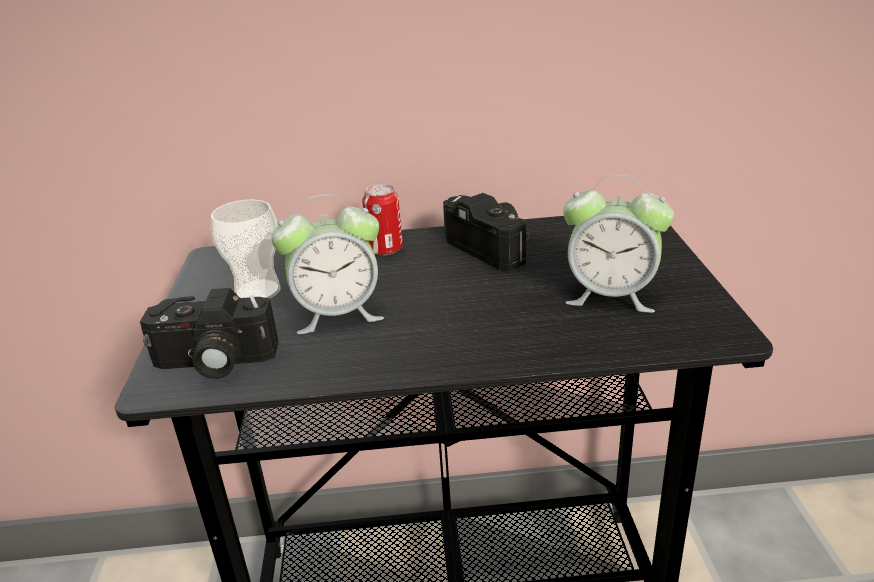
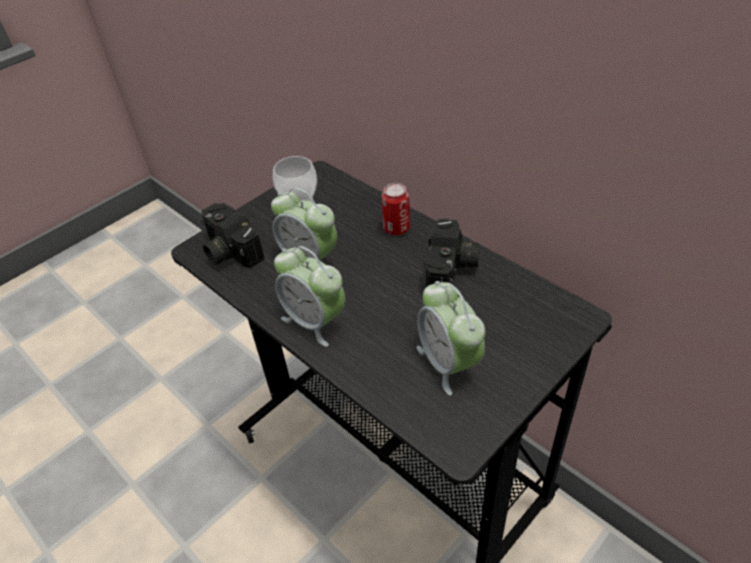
camera: 50 degrees right, 15 degrees up
none -> alarm clock [274,246,345,347]

